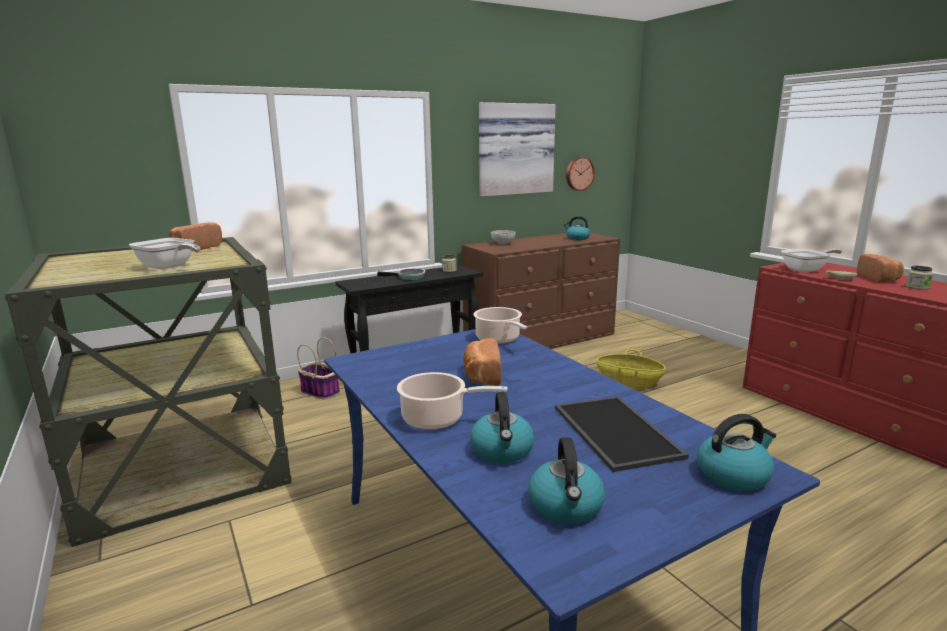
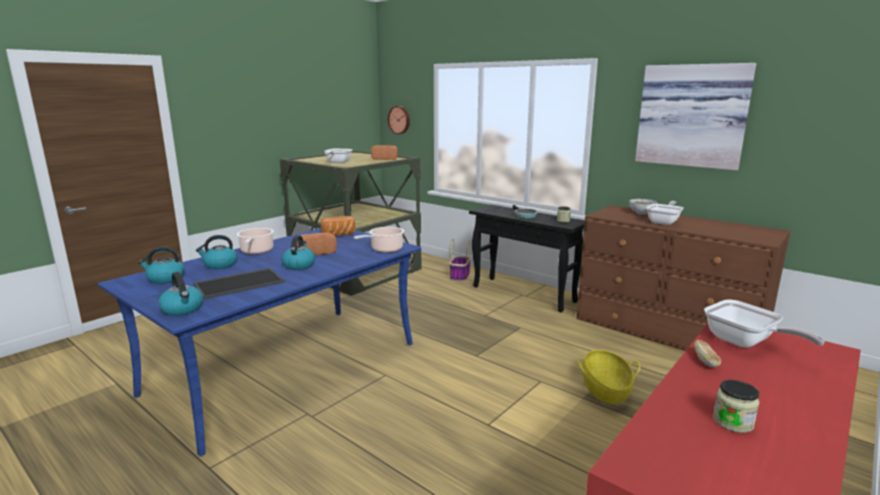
camera: 70 degrees right, 0 degrees up
kettle [564,216,590,240] -> kettle moved to [282,235,315,270]
wall clock [566,156,595,191] -> wall clock moved to [388,106,410,134]
bread [857,254,904,282] -> bread moved to [321,216,355,236]
none -> frying pan [646,201,684,225]

